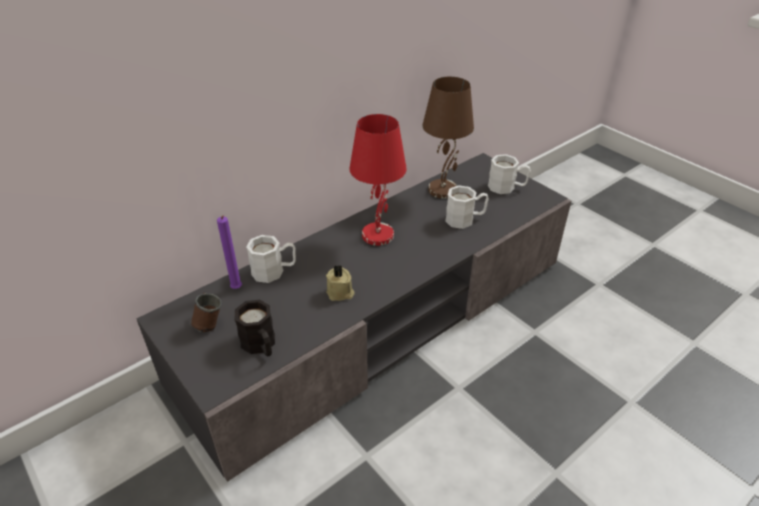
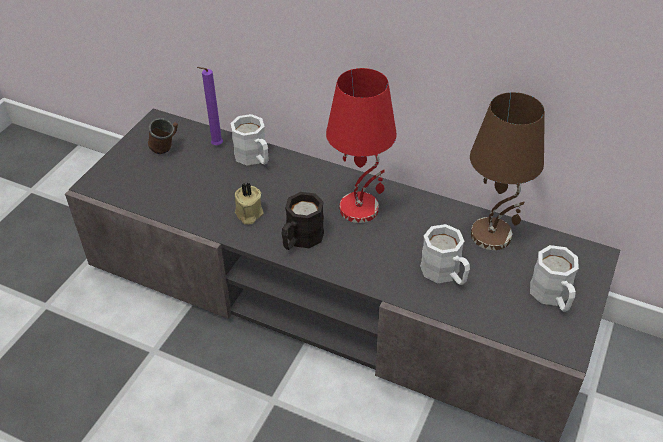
camera: 65 degrees right, 5 degrees up
black mug [235,300,275,357] -> black mug moved to [282,192,324,250]

